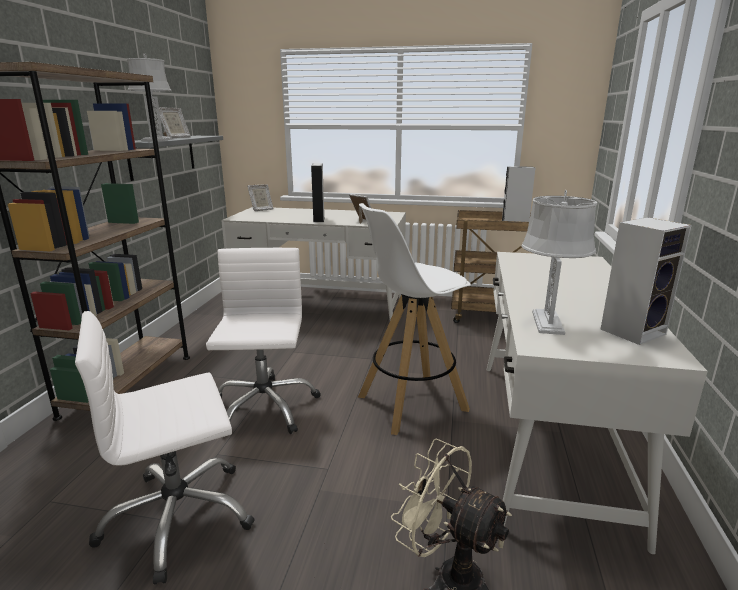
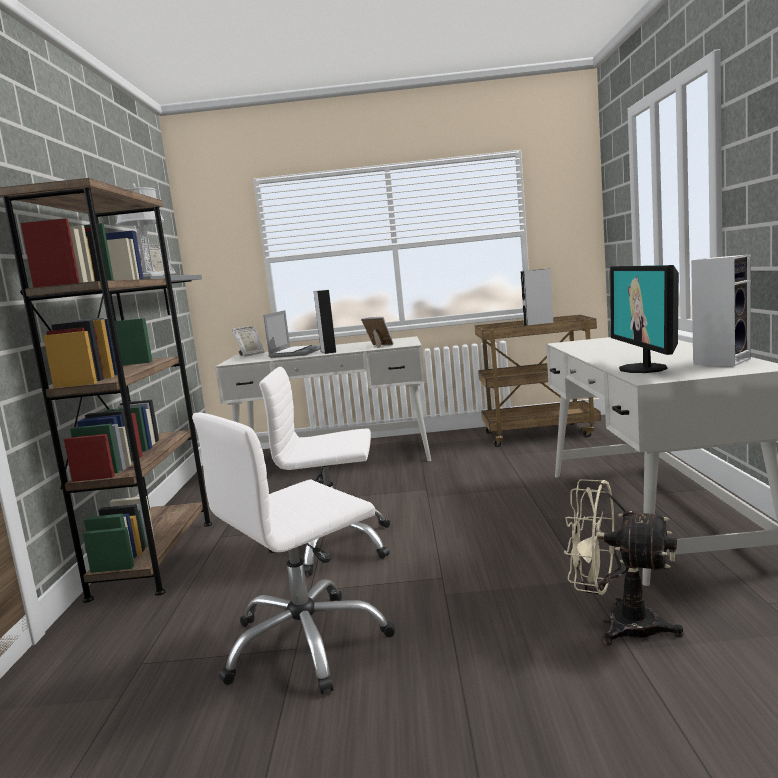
camera: 10 degrees left, 10 degrees down
white office chair [206,248,321,434] -> white office chair turned 75 degrees counterclockwise [259,367,390,576]
white stool [358,203,471,435] -> none
grey table lamp [521,190,597,335] -> monitor [610,265,679,373]
none -> laptop [263,310,321,358]

